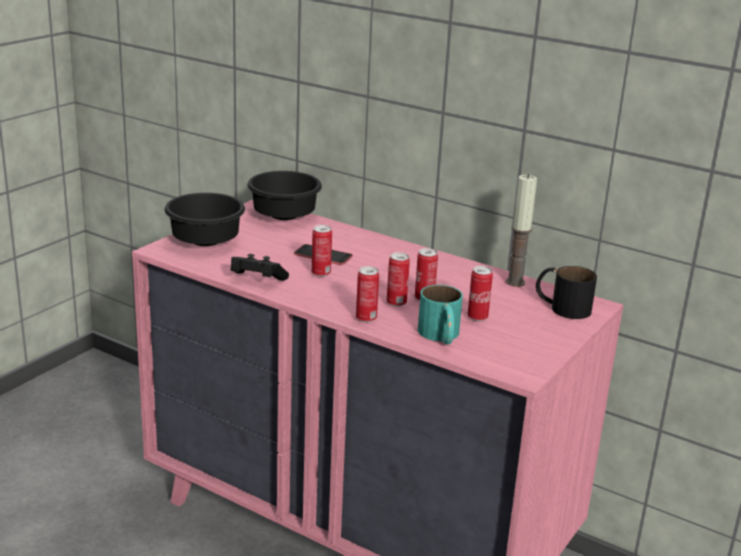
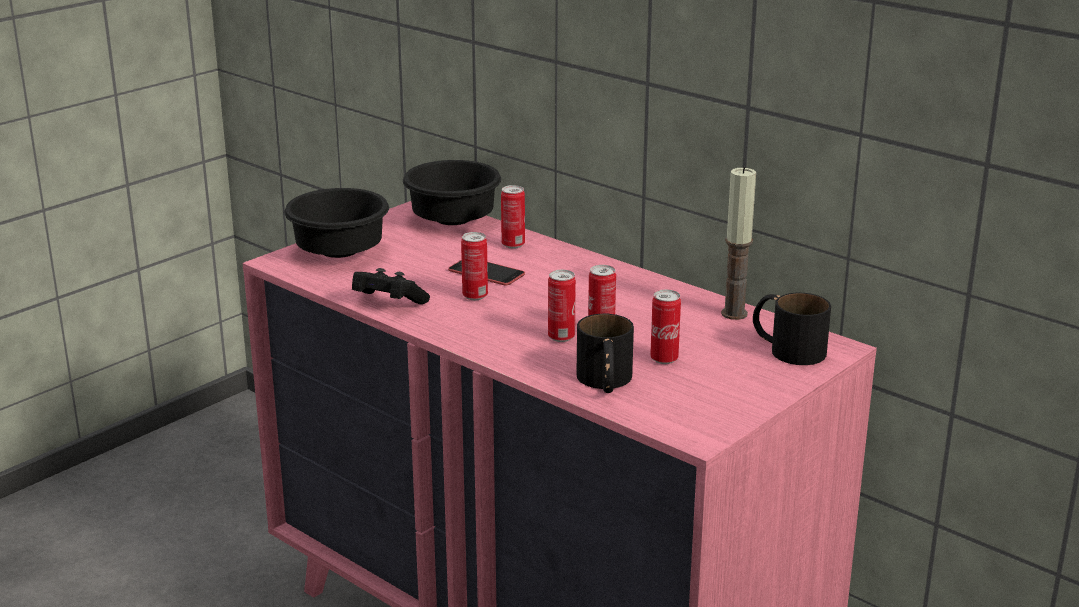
camera: 10 degrees right, 0 degrees up
can [356,266,379,322] -> can moved to [501,185,525,249]
turquoise mug [418,285,463,345] -> black mug [576,314,634,393]

